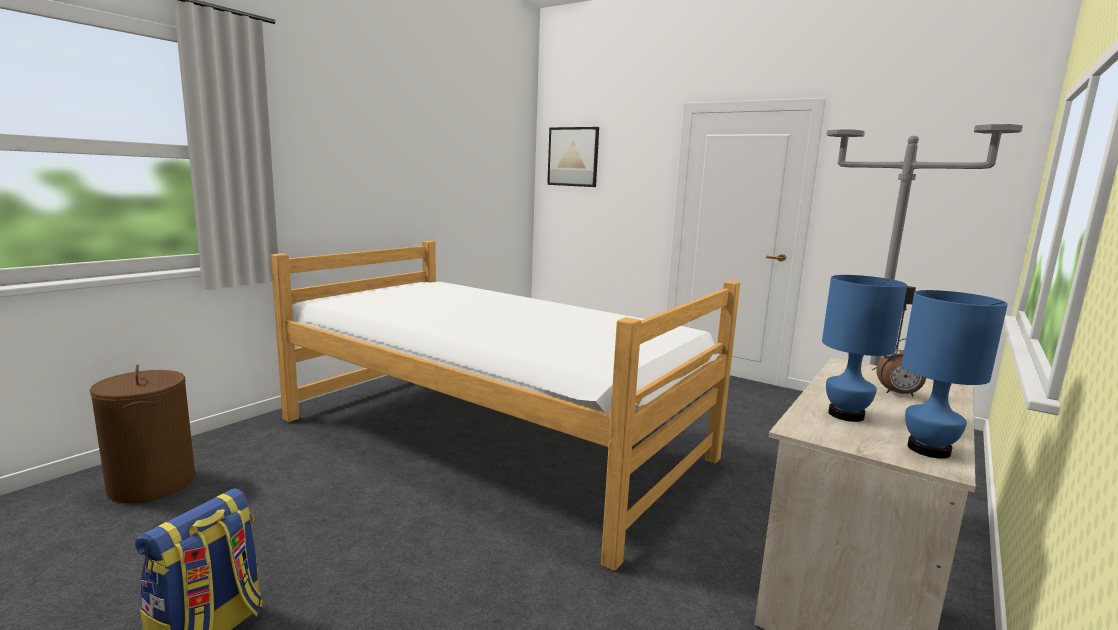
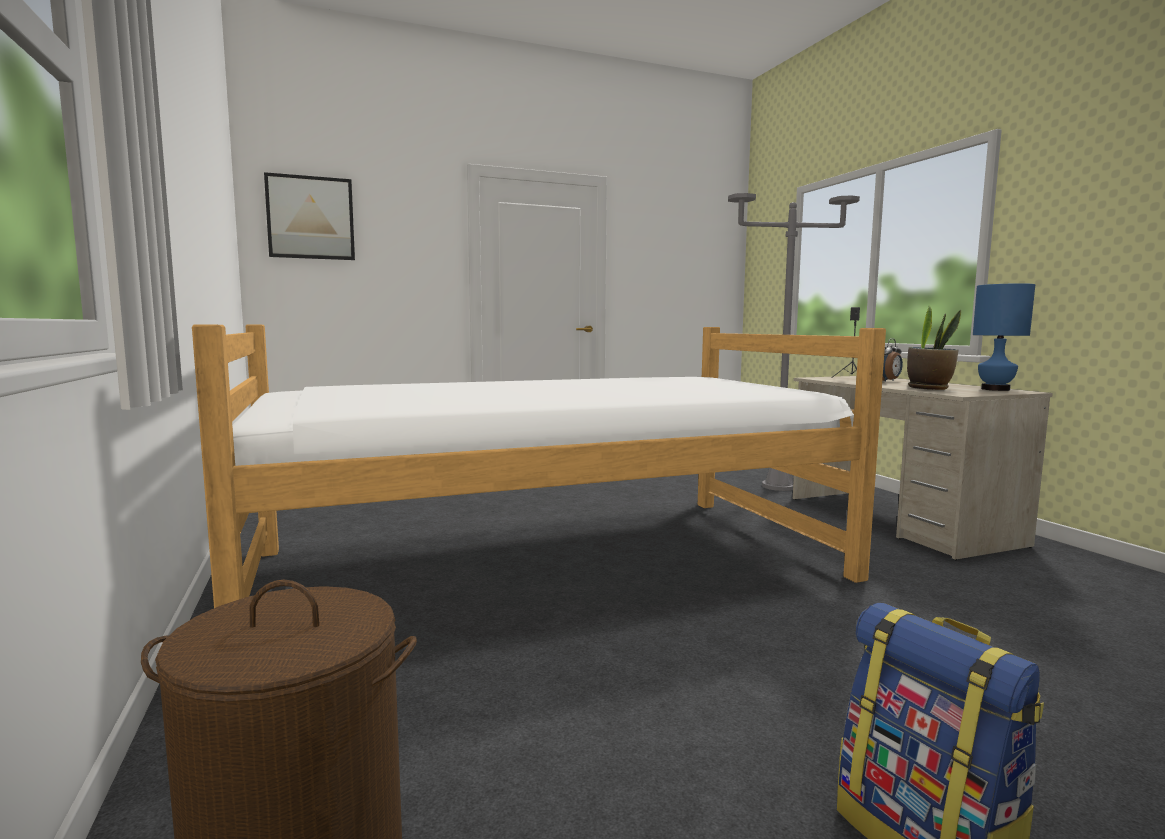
camera: 55 degrees left, 5 degrees down
blue table lamp [822,275,907,422] -> potted plant [907,305,961,390]

